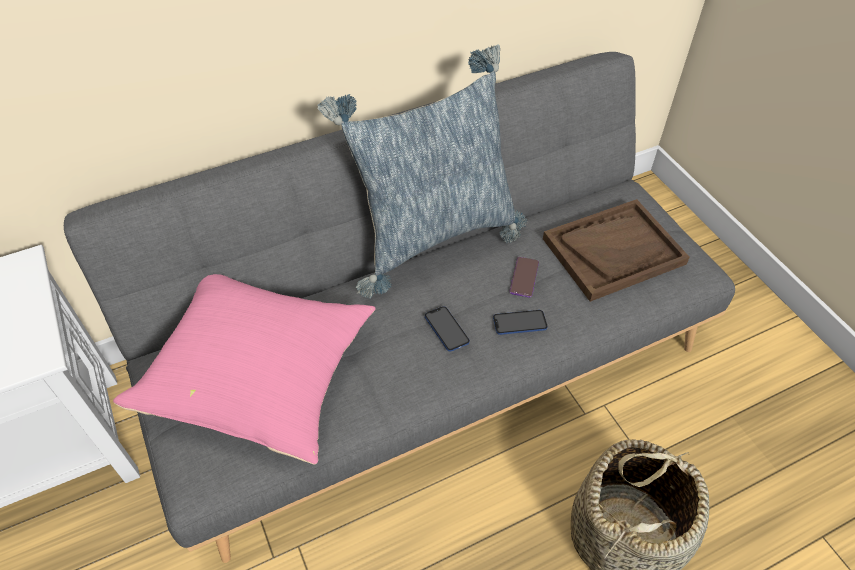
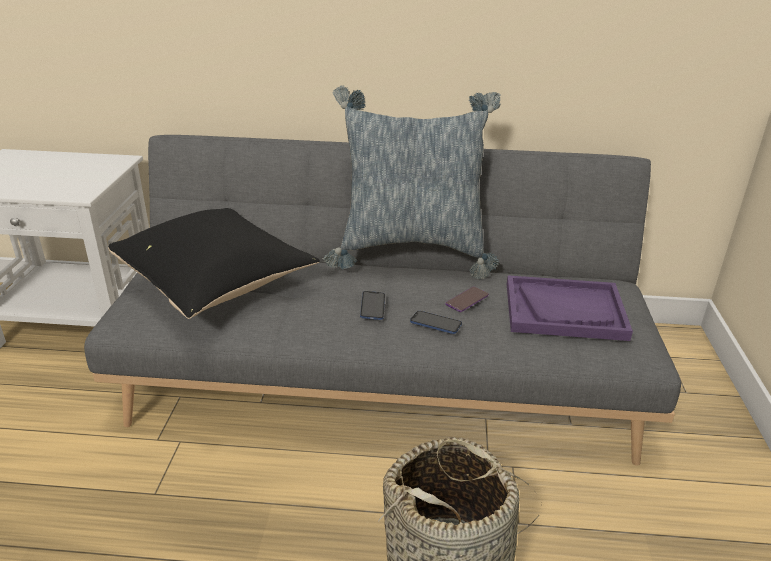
camera: 30 degrees right, 20 degrees down
pink pillow [113,274,376,464] -> black pillow [108,208,320,319]
brown tray [543,199,690,302] -> purple tray [507,275,633,341]

